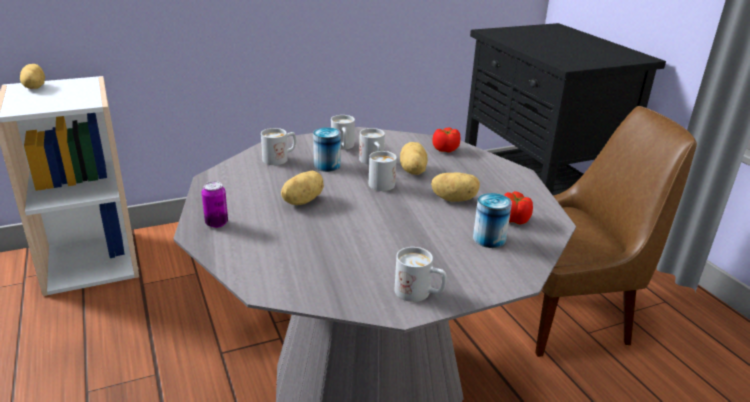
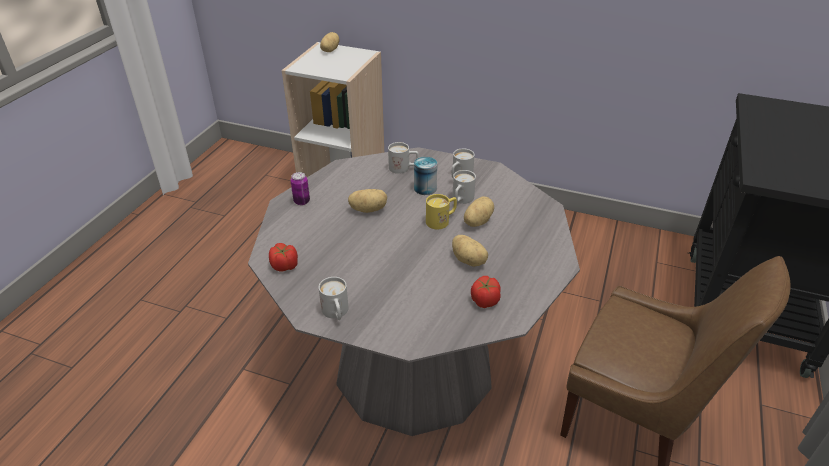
camera: 45 degrees right, 10 degrees up
white mug [369,151,397,191] -> yellow mug [426,194,457,229]
tomato [432,128,460,152] -> tomato moved to [269,243,298,271]
can [473,193,512,248] -> none

